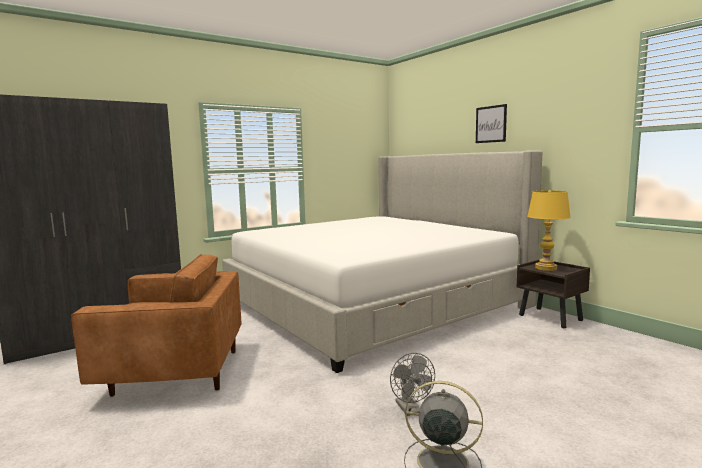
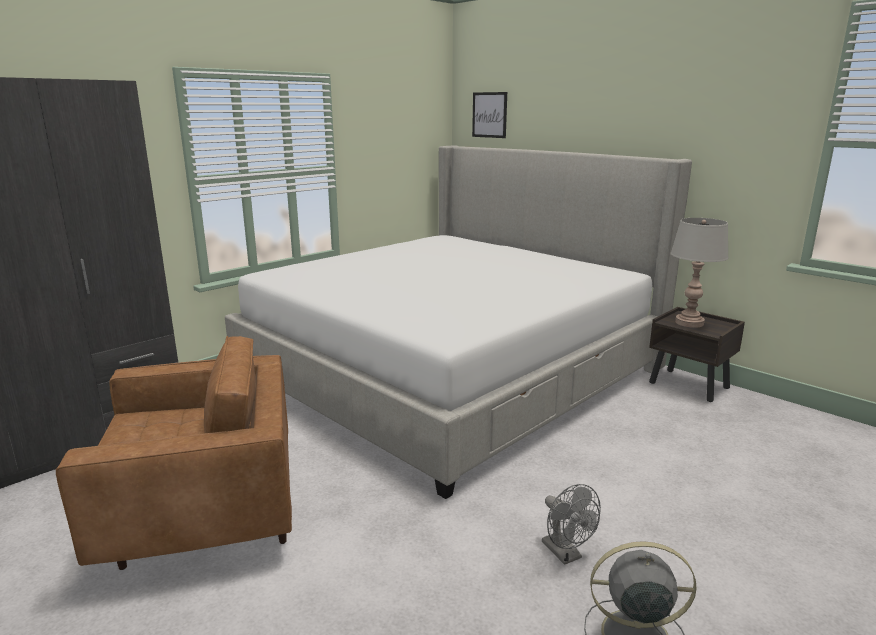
camera: 10 degrees left, 10 degrees up
picture [476,104,507,143] -> picture moved to [472,92,507,138]
yellow table lamp [527,190,571,271] -> grey table lamp [670,218,729,328]

